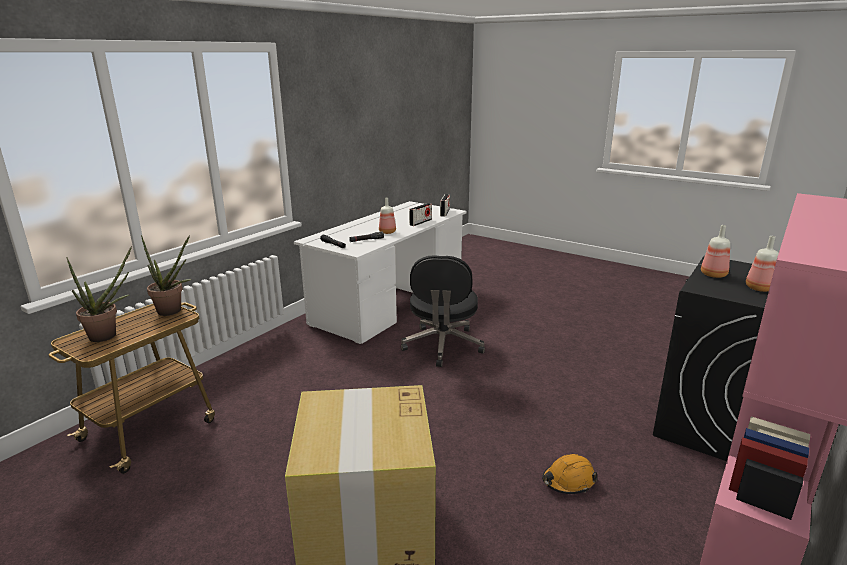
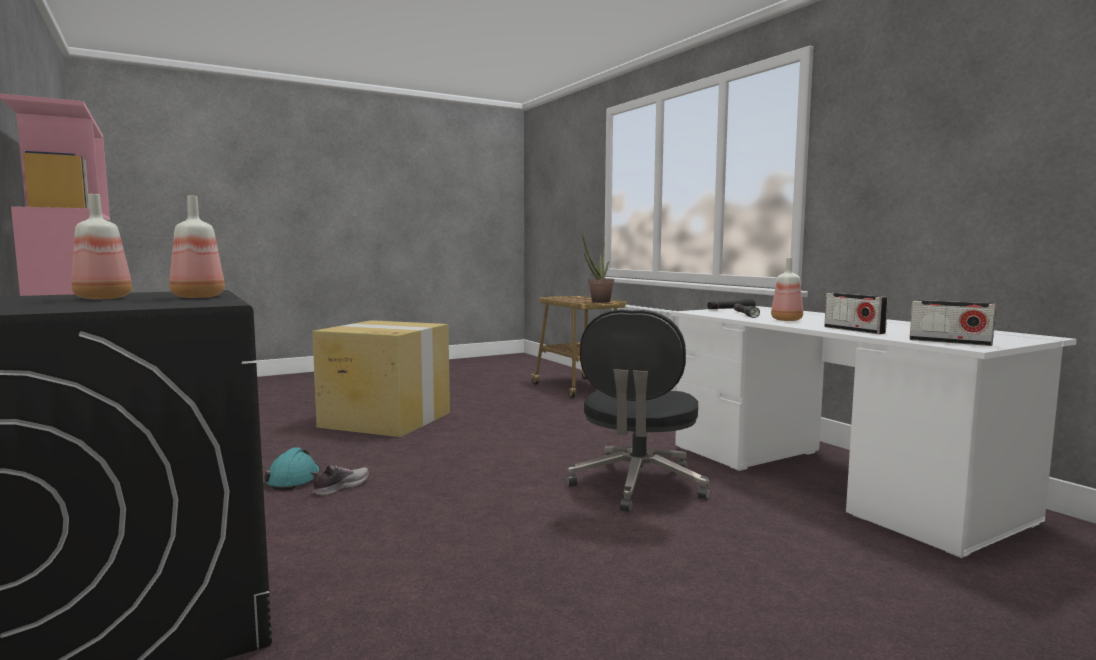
camera: 115 degrees right, 15 degrees down
potted plant [66,246,132,342] -> none
black office chair [401,255,485,367] -> black office chair turned 105 degrees counterclockwise [566,309,710,512]
orange hard hat [542,454,598,494] -> turquoise hard hat [264,447,321,491]
none -> shoe [311,465,369,496]

